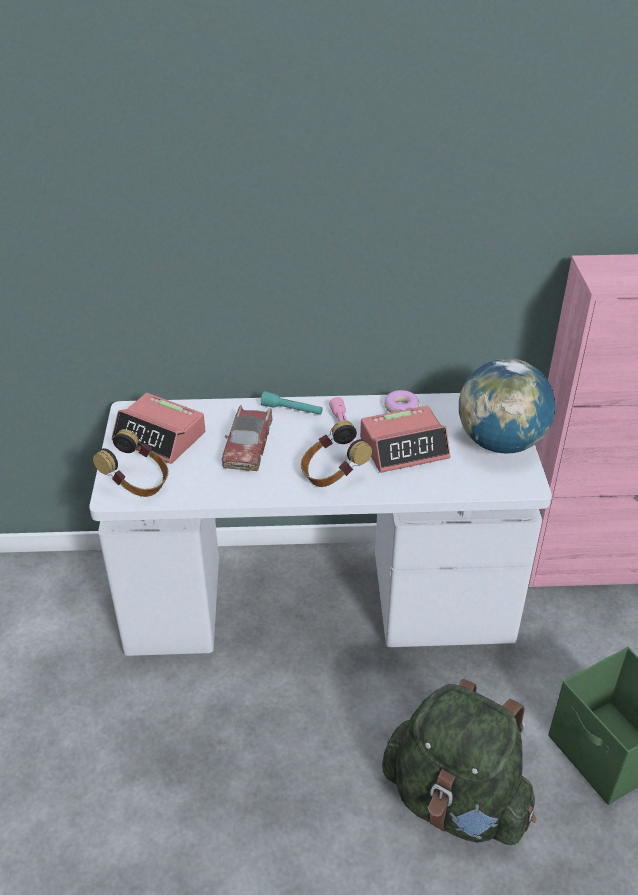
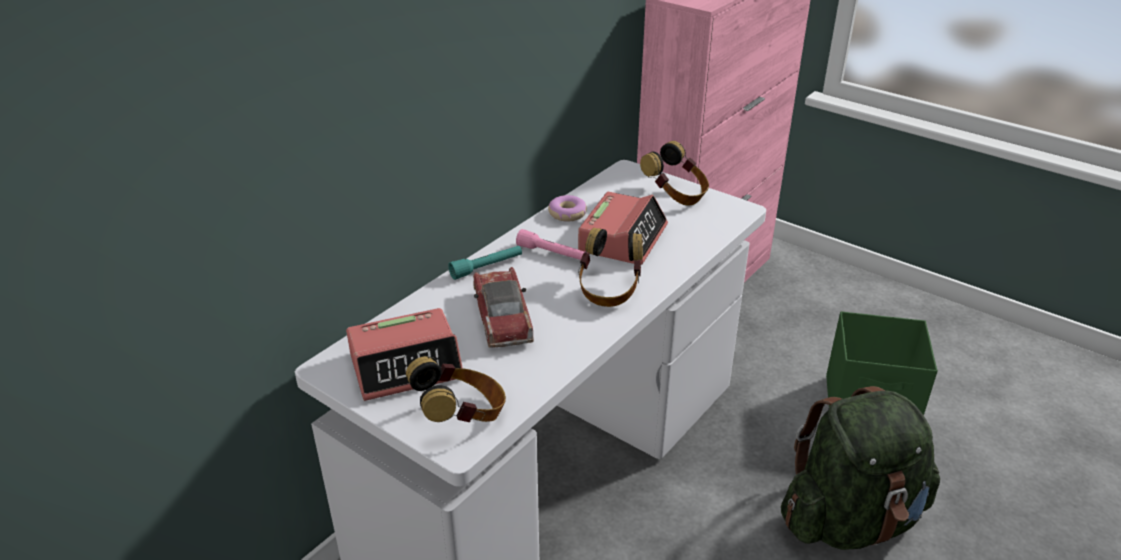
camera: 50 degrees left, 5 degrees down
toy car [222,405,272,471] -> toy car turned 150 degrees counterclockwise [473,267,534,348]
globe [459,358,555,453] -> headphones [640,141,709,206]

